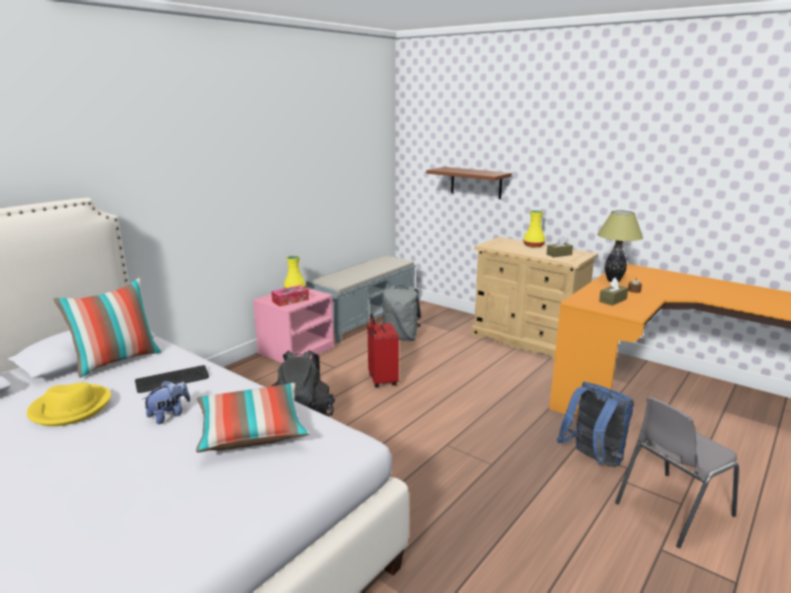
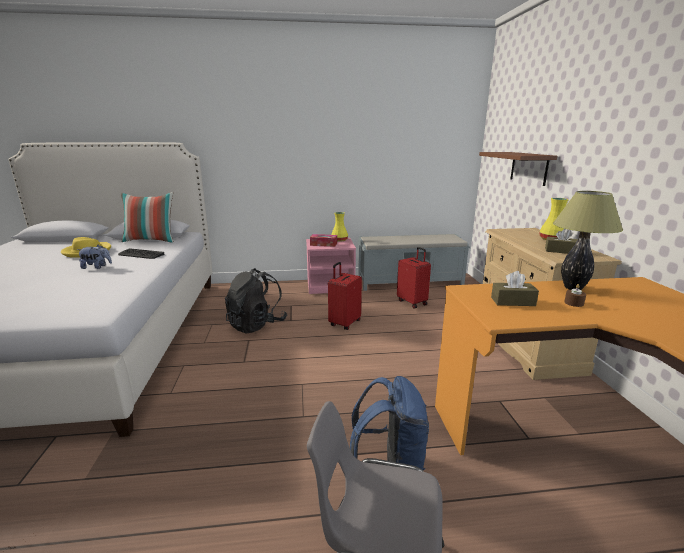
camera: 45 degrees right, 0 degrees up
pillow [196,383,310,452] -> none
grey backpack [382,285,421,341] -> red suitcase [397,247,431,309]

